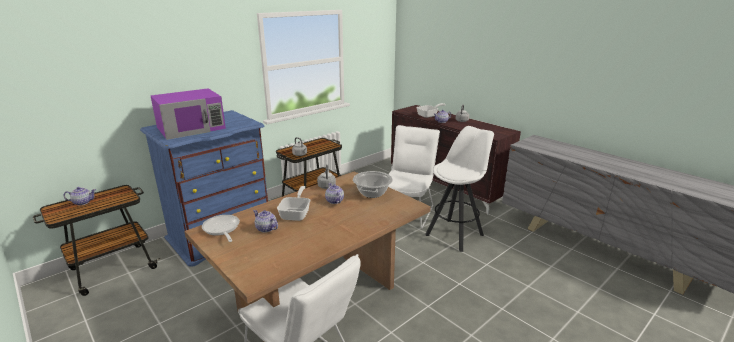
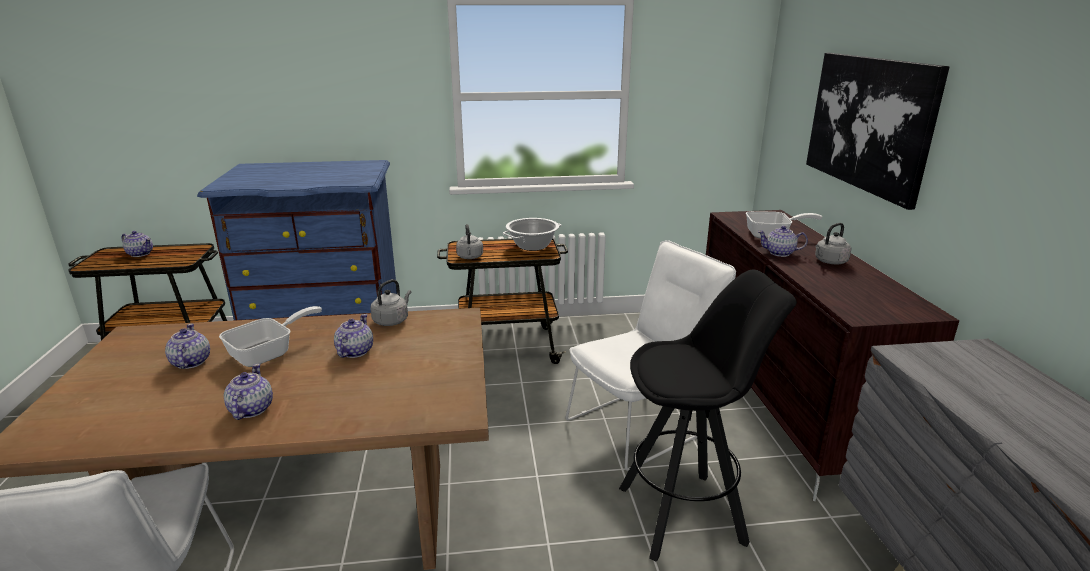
camera: 35 degrees right, 0 degrees up
purple microwave [151,88,226,140] -> none
frying pan [202,215,240,242] -> none
cooking pot [353,171,393,198] -> cooking pot moved to [503,218,561,251]
white stool [425,126,494,252] -> black stool [619,270,797,562]
none -> teapot [224,364,273,420]
none -> picture [806,53,949,210]

